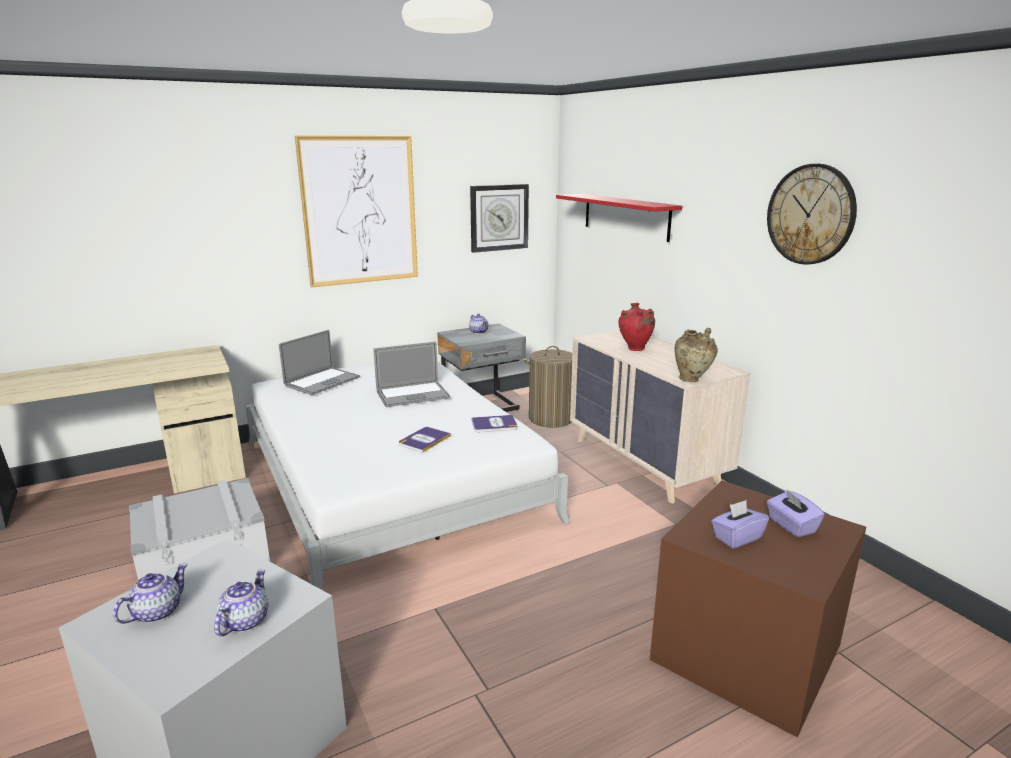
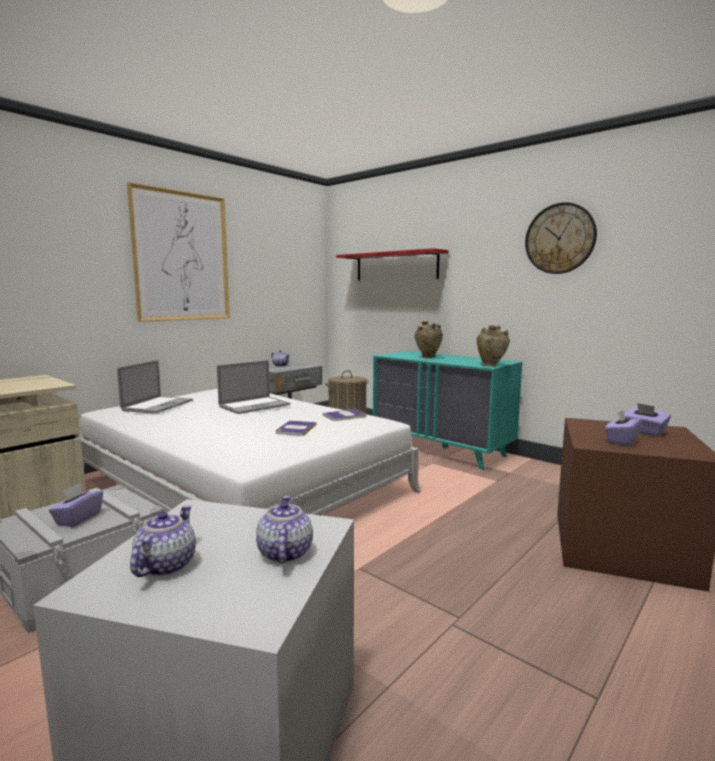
camera: 20 degrees left, 10 degrees down
wall clock [470,184,529,253] -> none
beige dresser [570,330,750,504] -> turquoise dresser [373,351,522,470]
red vase [618,303,655,351] -> beige vase [415,321,443,358]
none -> purple tissue box [49,483,103,527]

